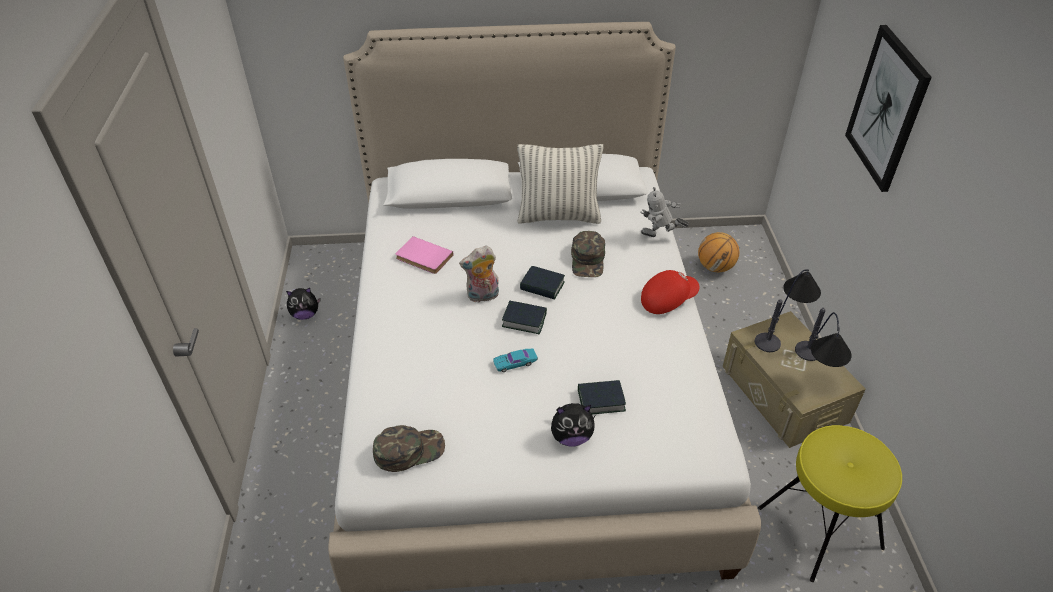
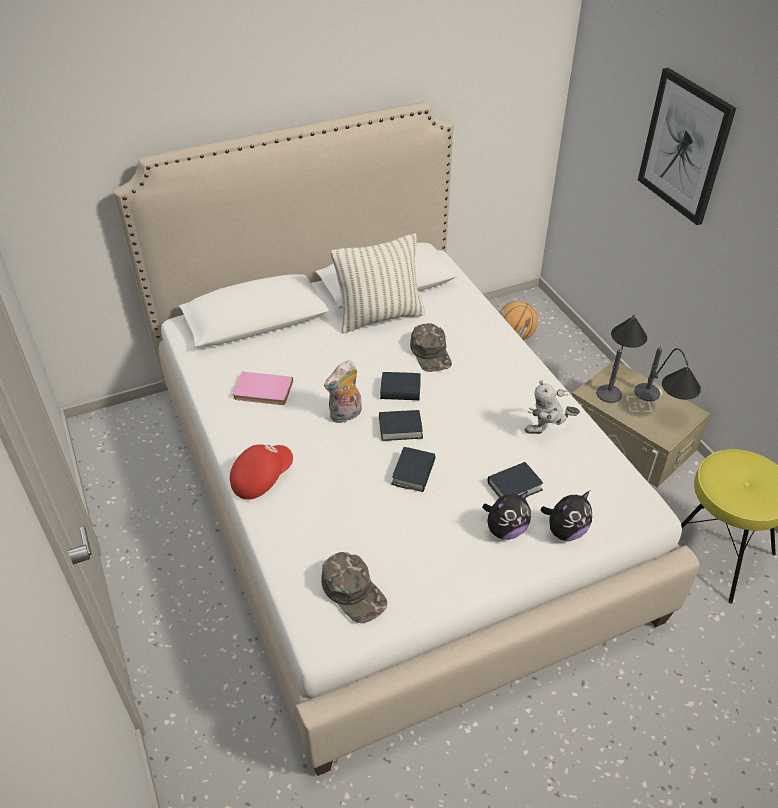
camera: 20 degrees left, 0 degrees up
plush toy [286,287,320,320] -> plush toy moved to [540,491,592,541]
green cap [373,425,445,472] -> green cap turned 90 degrees clockwise [321,552,387,623]
turquoise toy car [493,349,538,372] -> book [391,447,436,492]
toy robot [640,187,689,237] -> toy robot moved to [525,380,580,434]
red cap [641,270,700,314] -> red cap moved to [230,444,293,500]

